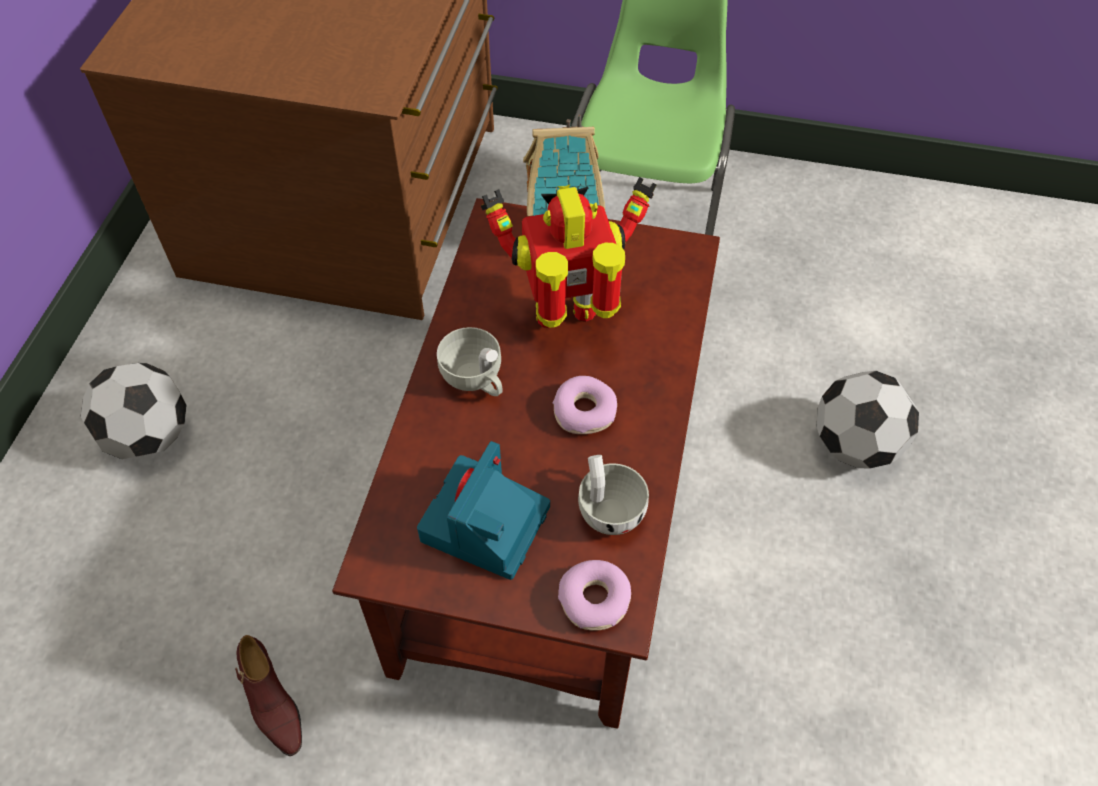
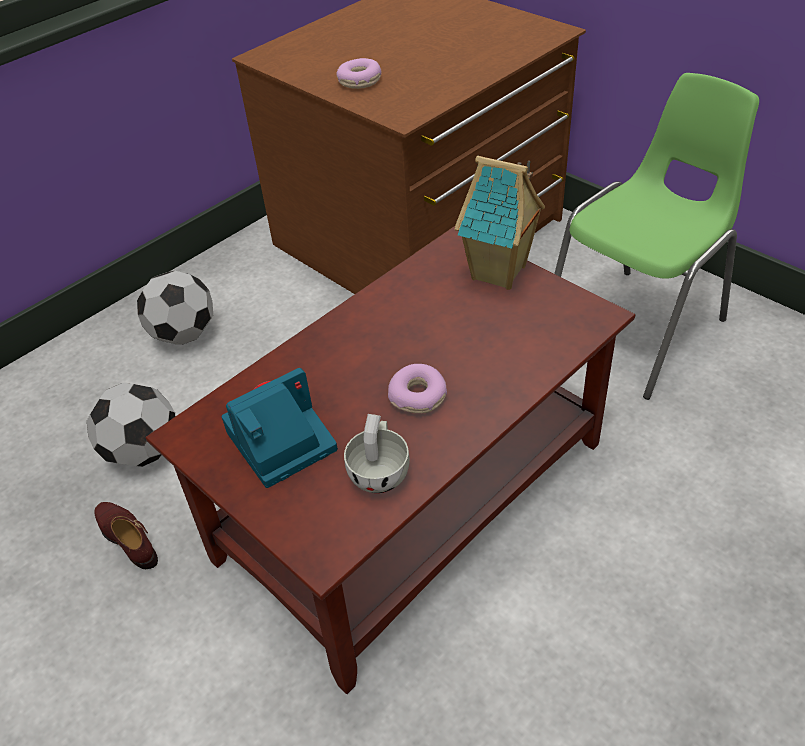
camera: 35 degrees right, 10 degrees down
brown shoe [235,635,302,756] -> brown shoe turned 135 degrees clockwise [94,502,158,569]
white cup [437,327,502,396] -> none
toy robot [481,177,657,328] -> none
donut [558,560,631,631] -> donut moved to [336,58,381,89]
football [816,371,919,469] -> football moved to [87,383,175,467]

